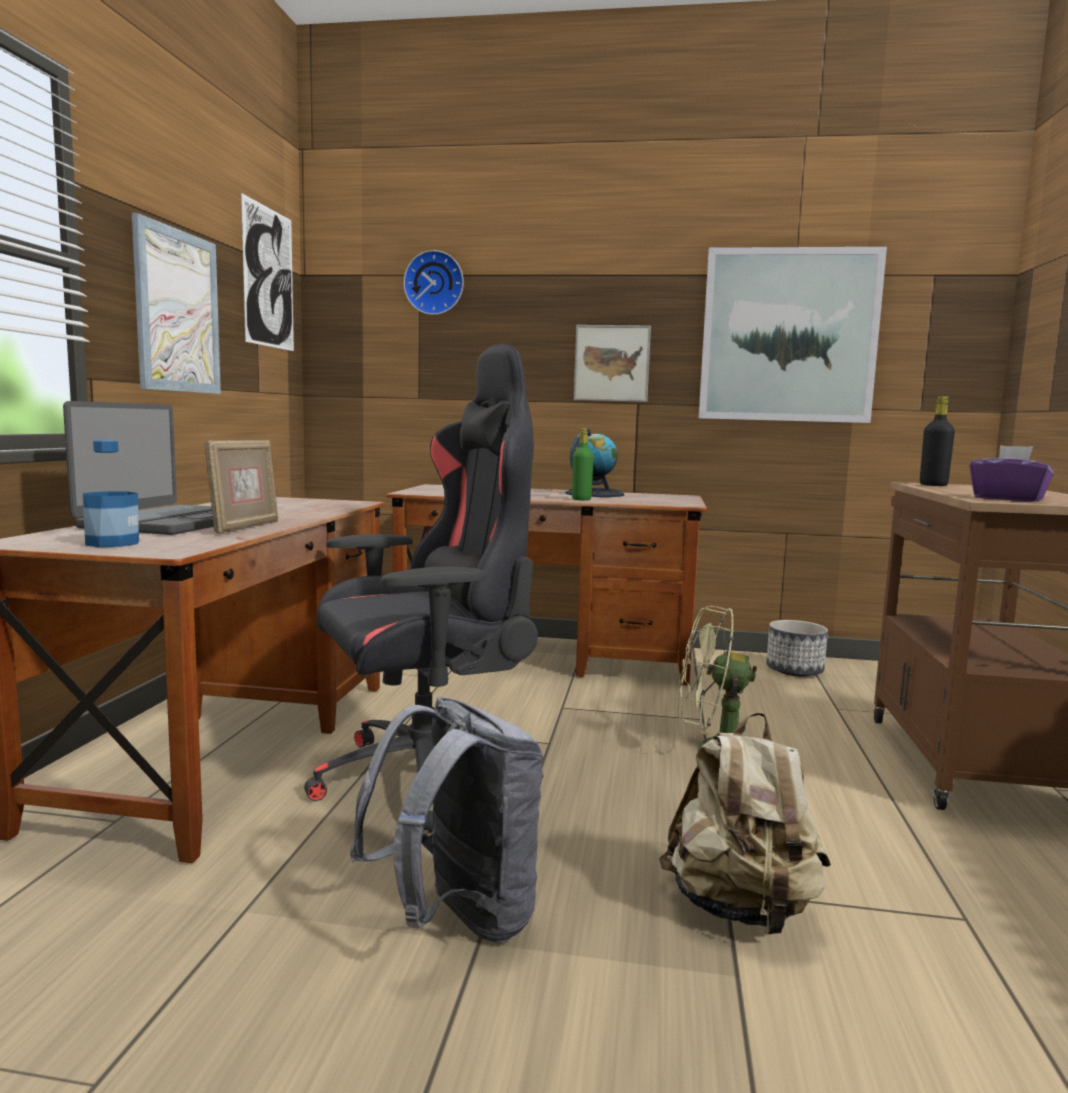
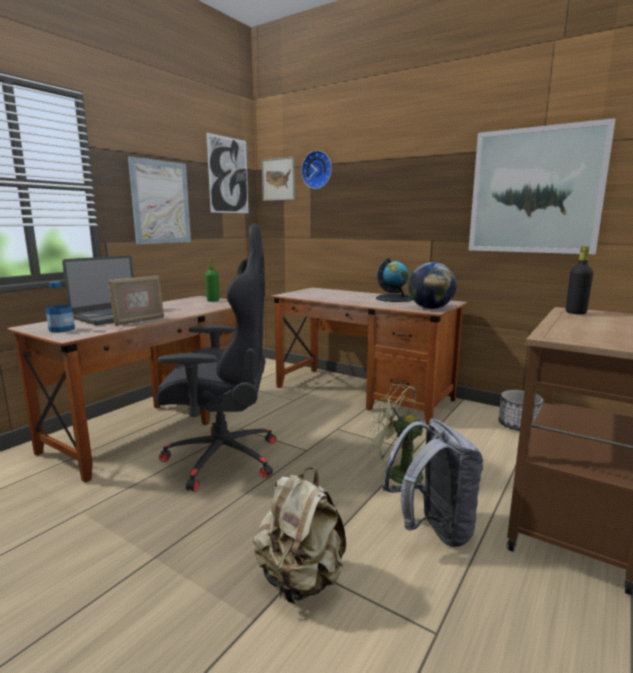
camera: 25 degrees right, 5 degrees up
grey backpack [350,697,544,943] -> grey backpack moved to [382,418,483,547]
green bottle [572,428,594,500] -> green bottle moved to [205,259,219,302]
picture [574,325,651,402] -> picture moved to [262,157,295,201]
purple tissue box [969,445,1054,502] -> none
none -> globe [408,262,456,309]

